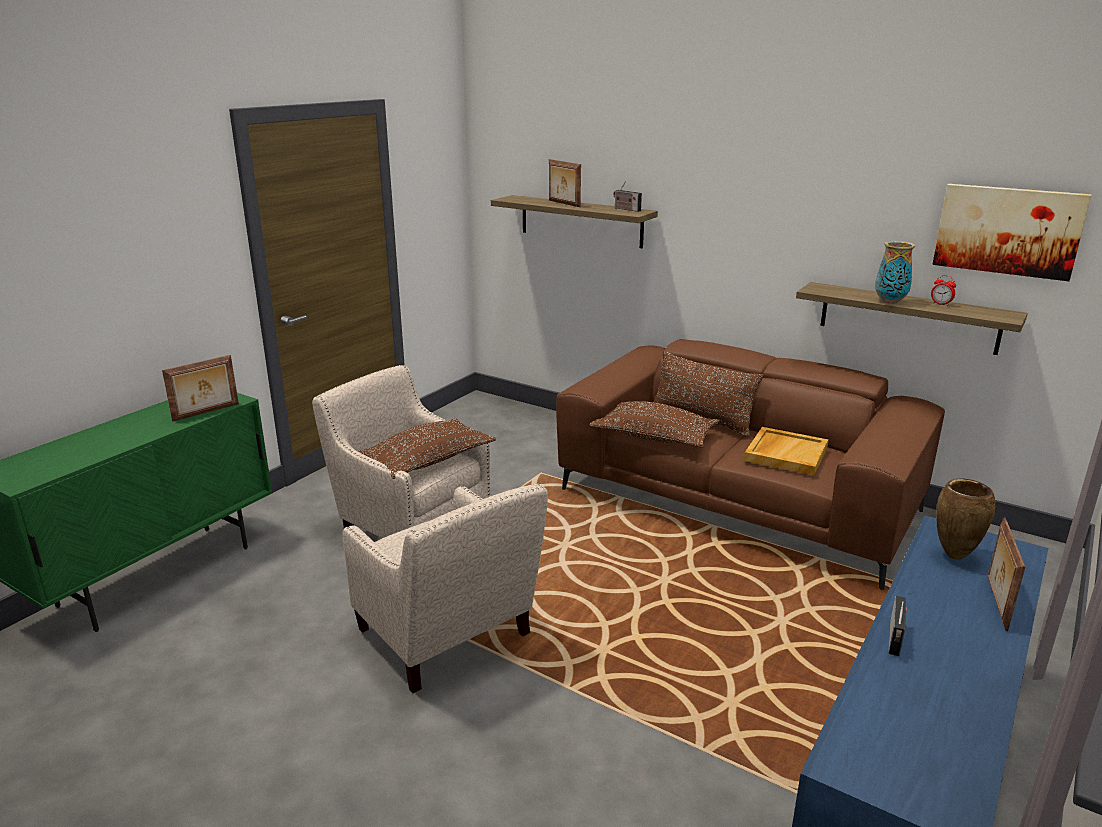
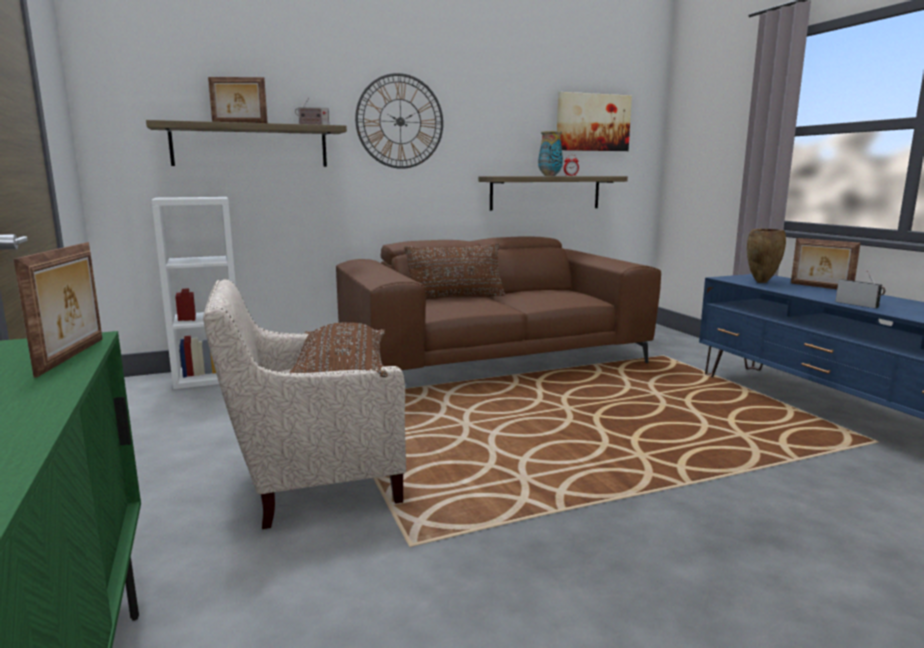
camera: 55 degrees left, 10 degrees down
beige armchair [342,483,548,693] -> none
brown pillow [589,401,719,448] -> none
beige tray [744,427,829,476] -> none
none -> white bookcase [151,197,236,389]
none -> wall clock [355,73,443,169]

